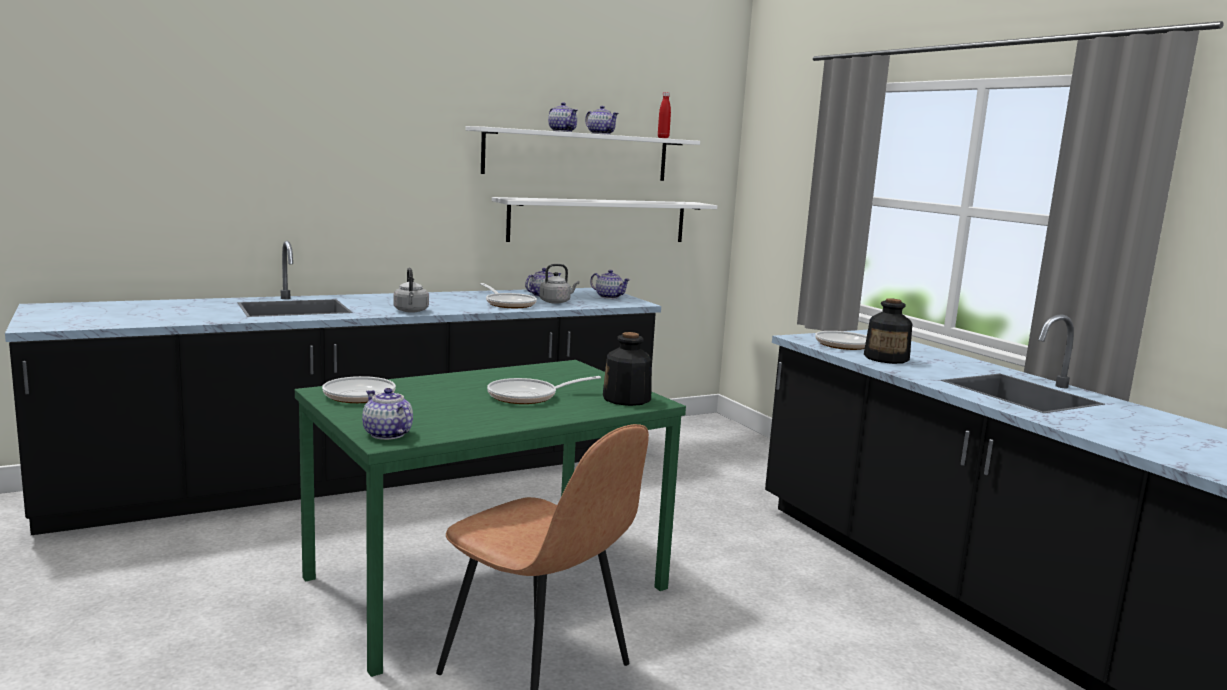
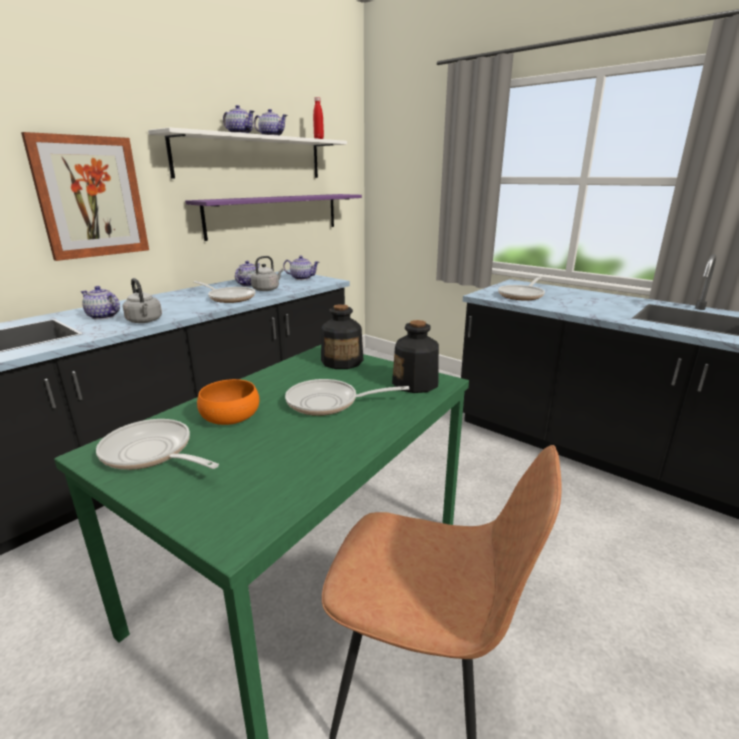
camera: 20 degrees left, 10 degrees up
teapot [362,388,413,440] -> teapot moved to [80,286,120,320]
frying pan [487,376,601,404] -> frying pan turned 45 degrees clockwise [285,379,409,416]
white shelf [492,197,717,242] -> purple shelf [185,194,362,241]
bottle [864,298,912,364] -> bottle moved to [321,304,364,369]
none -> picture [21,132,149,261]
none -> orange bowl [197,379,259,425]

